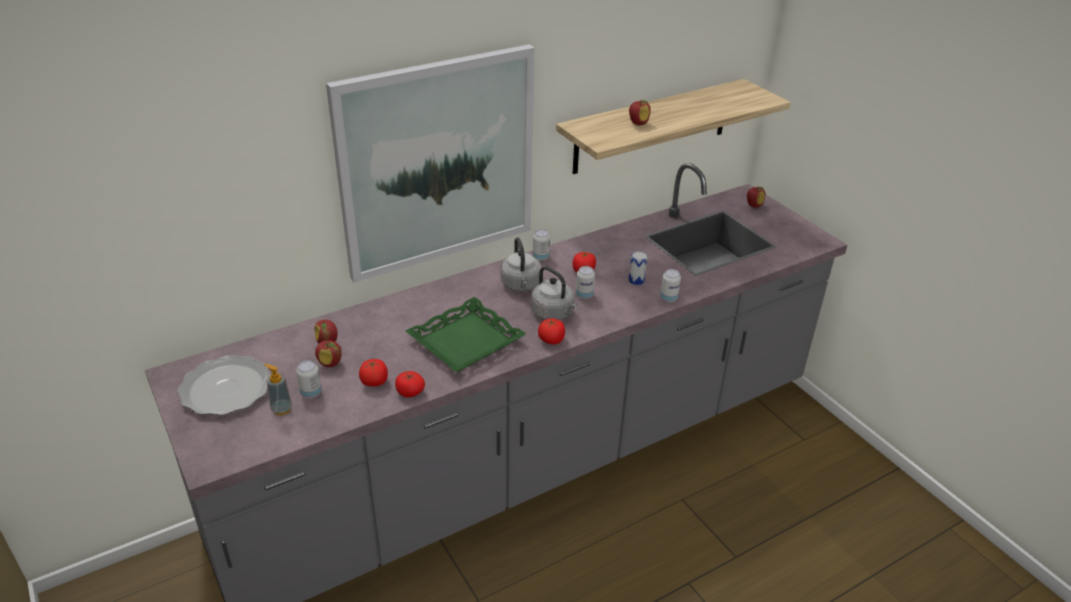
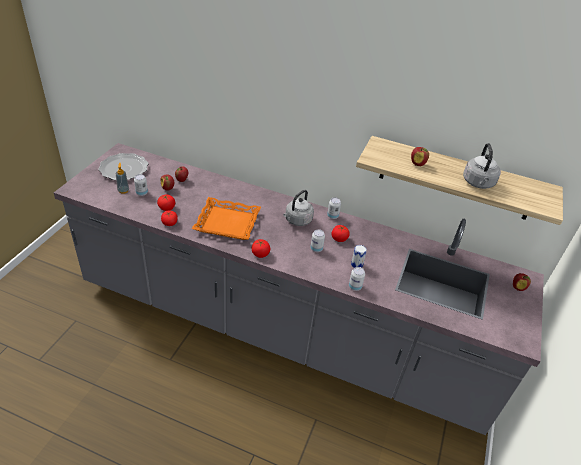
camera: 50 degrees right, 5 degrees up
picture [326,44,535,283] -> none
green tray [406,297,526,372] -> orange tray [192,197,261,240]
grey kettle [531,266,578,320] -> grey kettle moved to [463,143,501,189]

